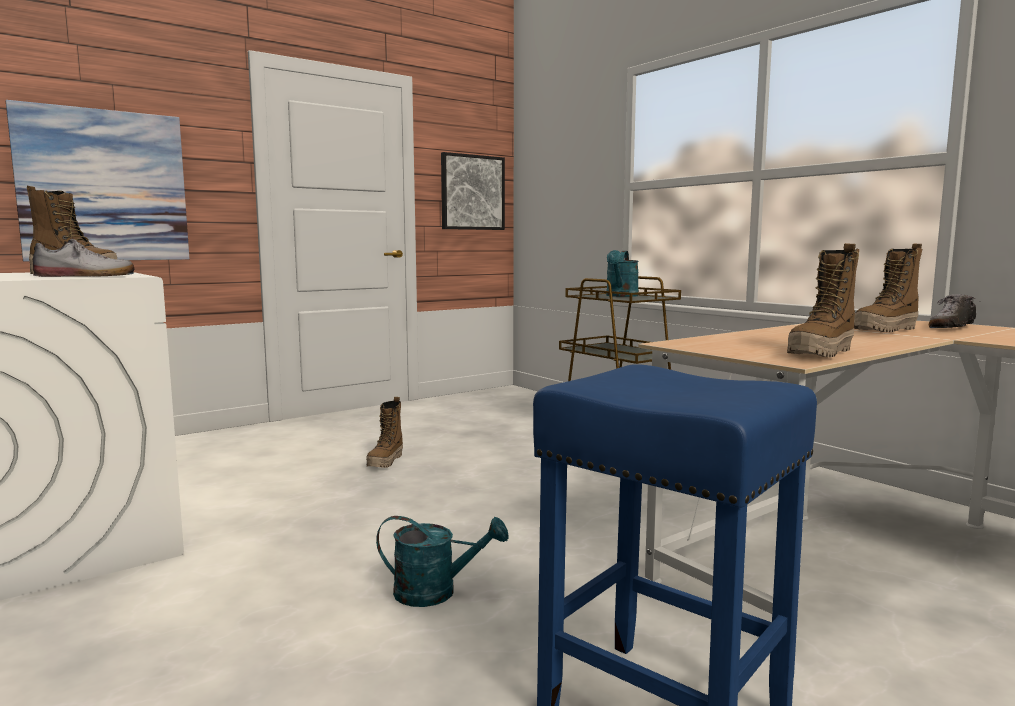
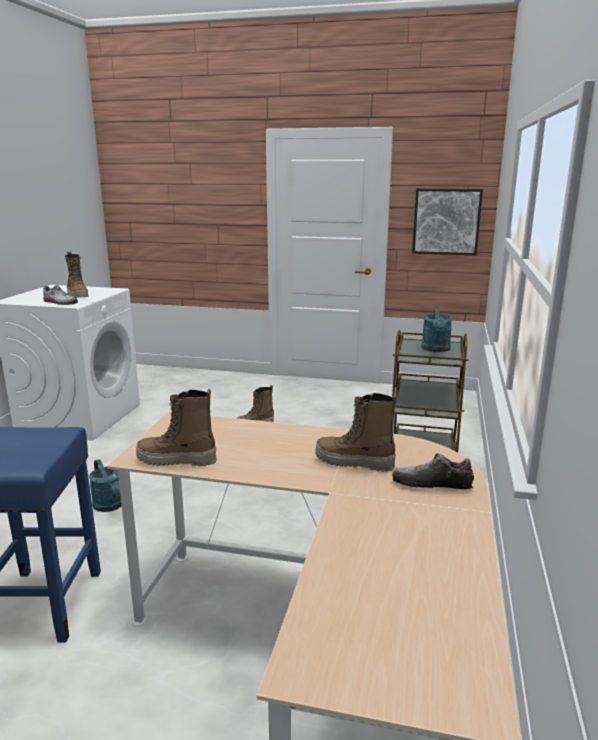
camera: 50 degrees right, 10 degrees up
picture [6,100,189,262] -> none
turquoise watering can [606,250,639,297] -> turquoise watering can turned 60 degrees counterclockwise [422,306,452,352]

